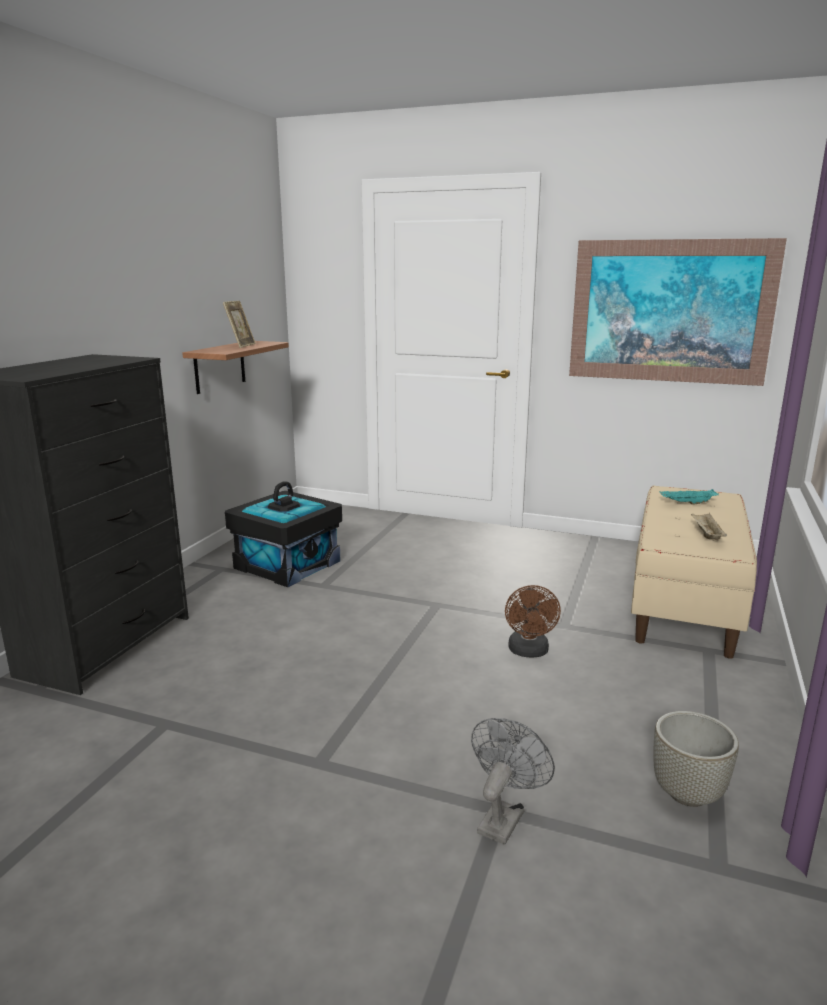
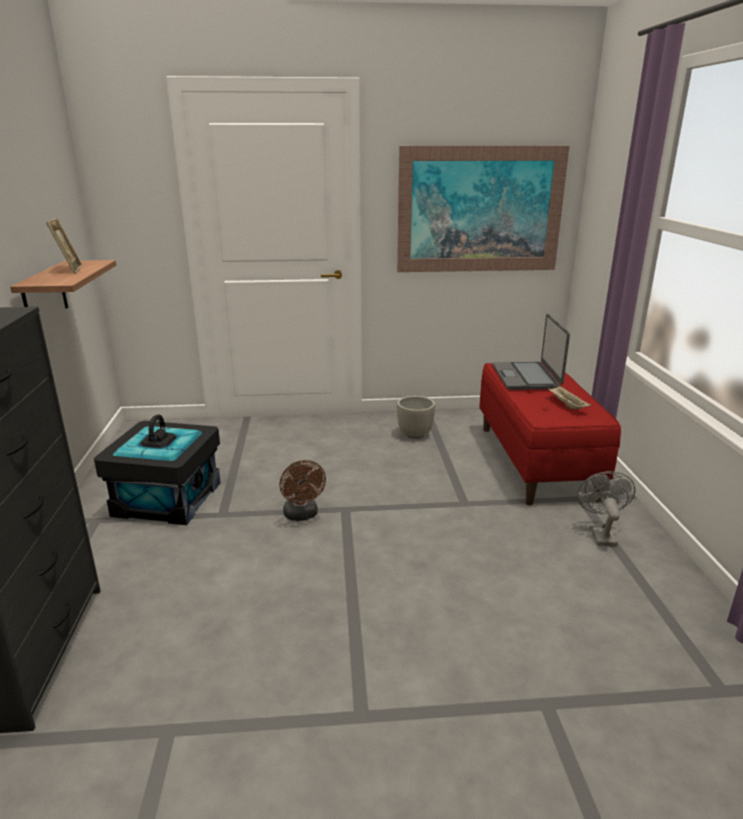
camera: 25 degrees left, 5 degrees up
grey fan [471,718,555,845] -> grey fan moved to [577,471,636,546]
brown fan [505,585,561,657] -> brown fan moved to [280,460,326,521]
beige bench [631,486,757,659] -> red bench [479,362,621,505]
grey planter [653,711,739,807] -> grey planter moved to [397,396,435,439]
turquoise tray [660,489,719,505] -> laptop [493,314,570,390]

